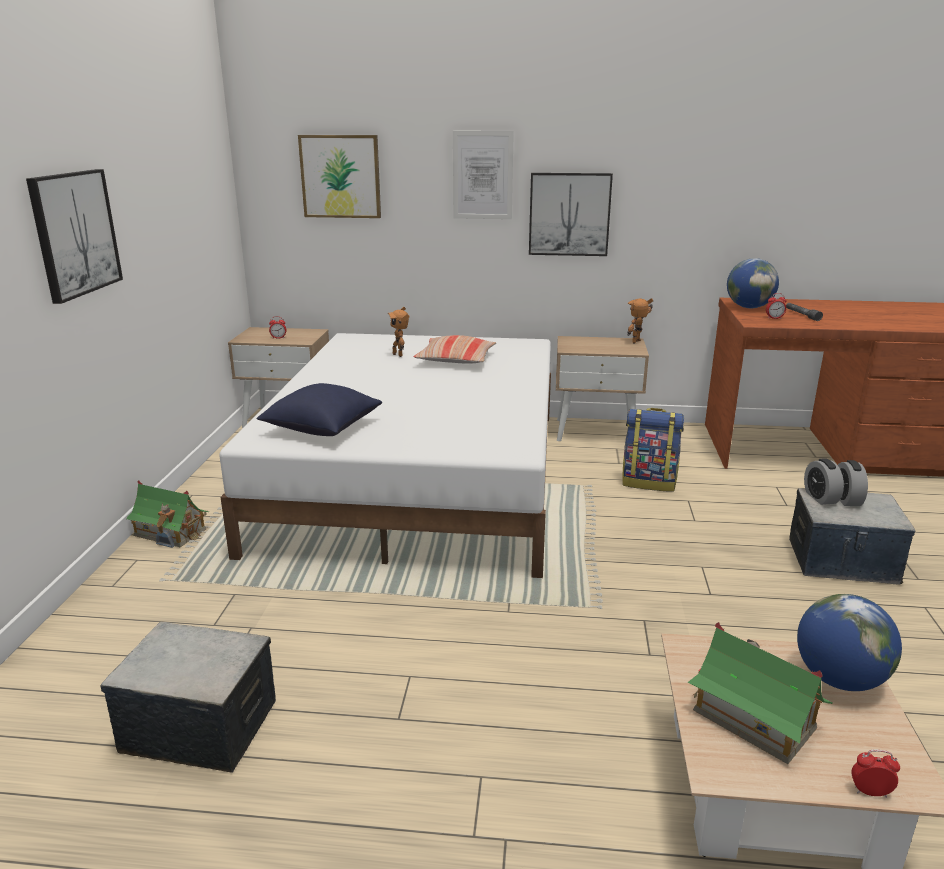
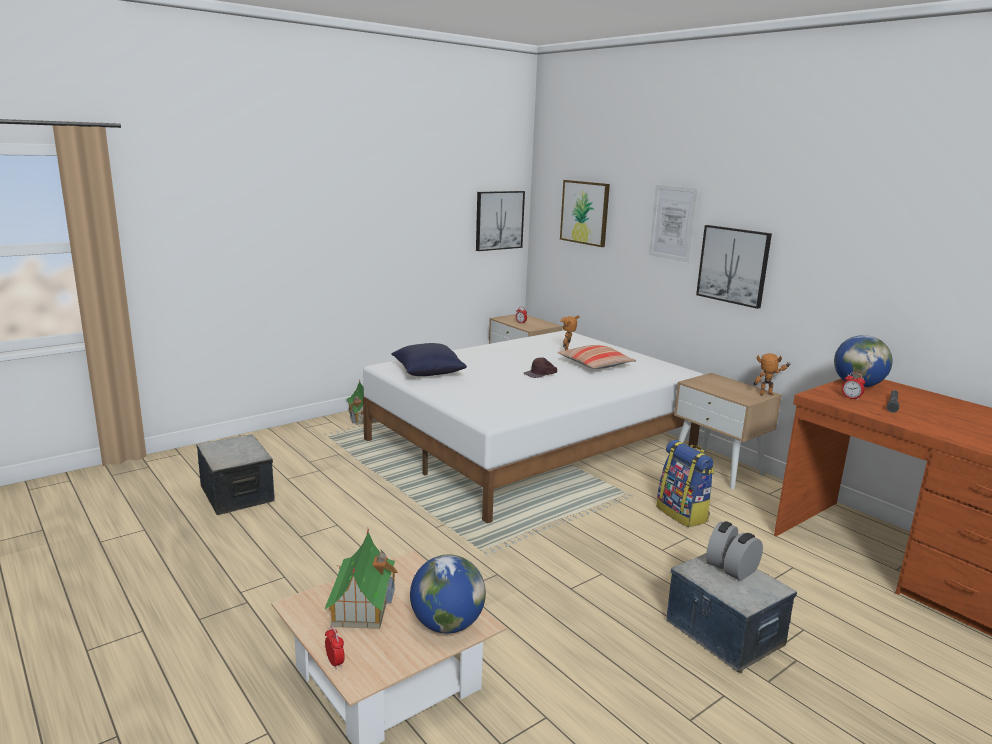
camera: 45 degrees right, 5 degrees down
picture [26,169,123,304] -> picture moved to [476,191,525,251]
none -> brown cap [523,357,557,378]

